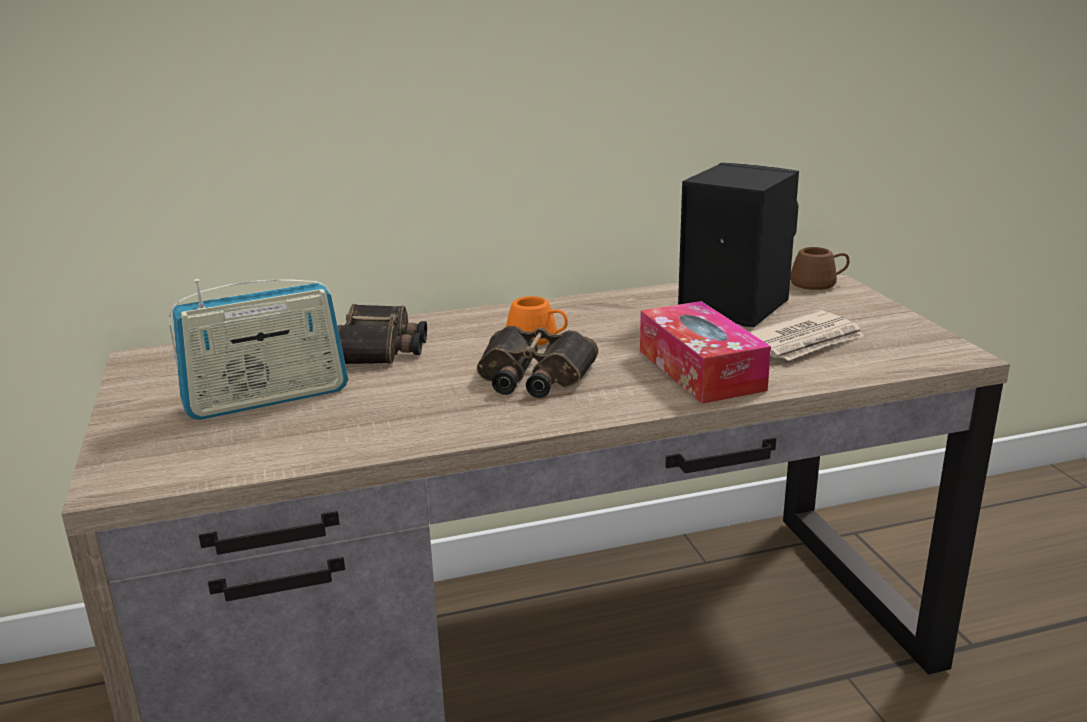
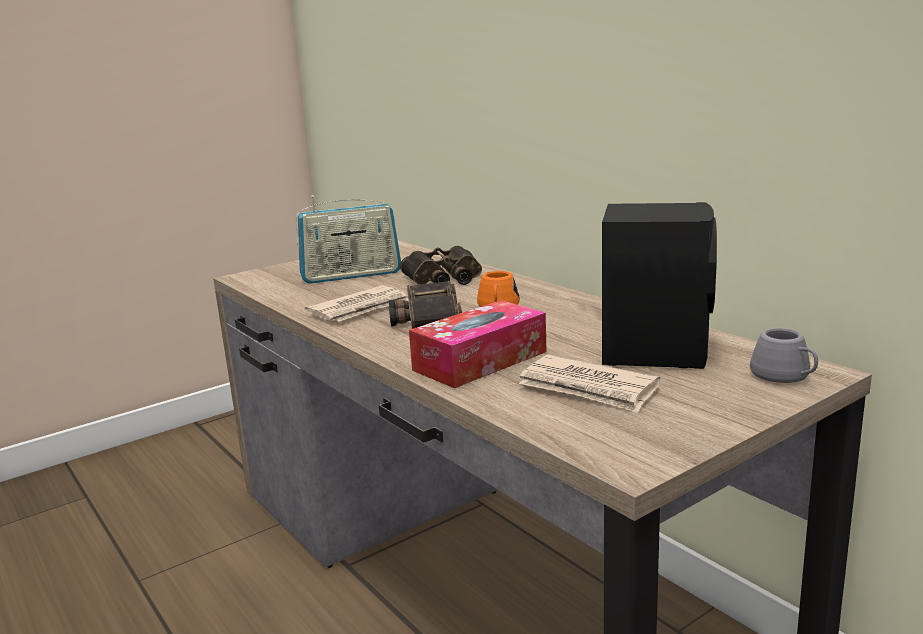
camera: 70 degrees right, 5 degrees down
radio [169,279,348,420] -> radio turned 60 degrees counterclockwise [295,195,401,284]
brown mug [790,247,850,290] -> grey mug [750,328,818,383]
none -> newspaper [305,285,408,322]

